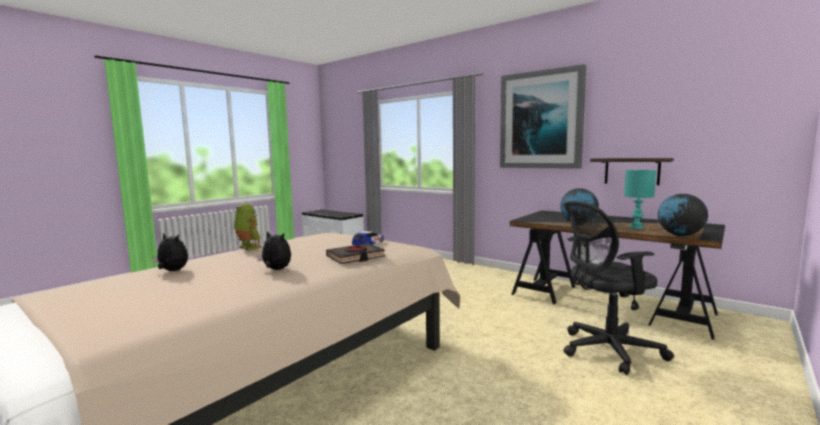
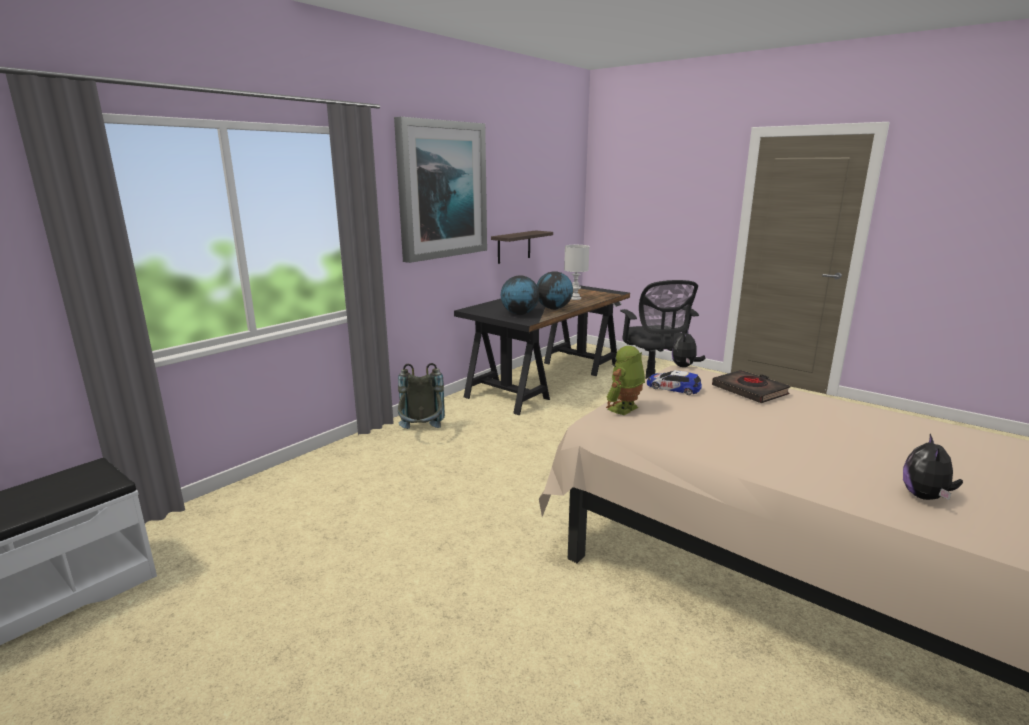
camera: 90 degrees left, 10 degrees up
toy robot [234,203,262,250] -> toy robot moved to [606,346,645,415]
plush toy [257,231,291,270] -> plush toy moved to [672,329,705,367]
turquoise table lamp [624,170,656,229] -> white table lamp [564,245,590,300]
globe [658,194,708,236] -> globe moved to [501,275,539,315]
none -> grey backpack [398,363,445,429]

